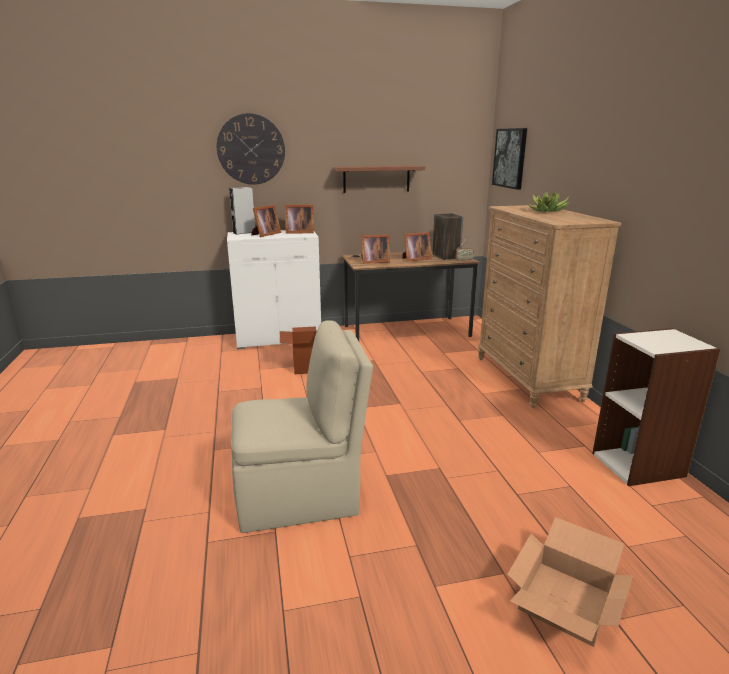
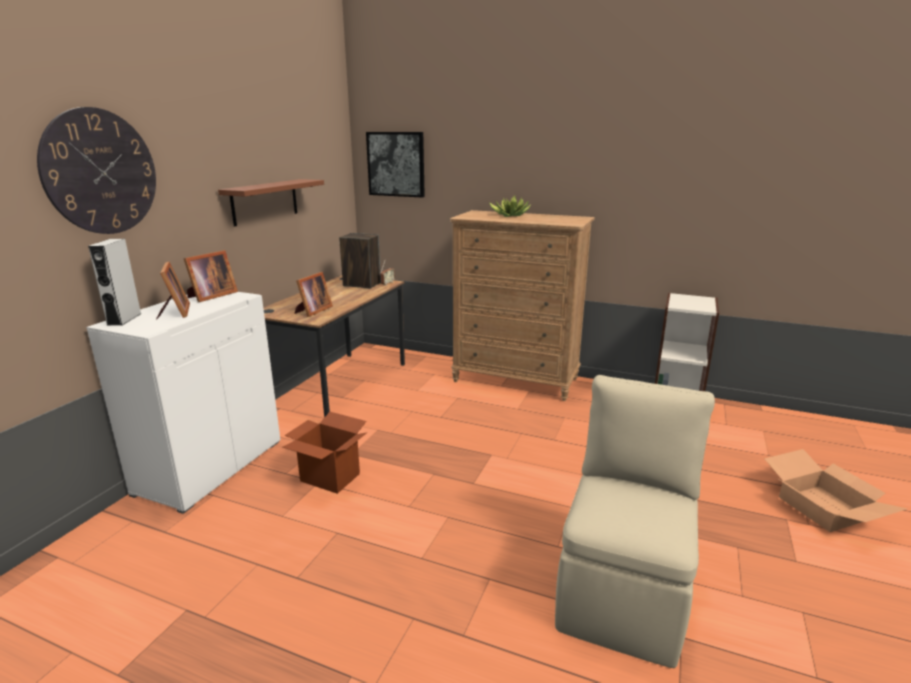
camera: 55 degrees left, 0 degrees up
picture frame [403,232,431,261] -> none

